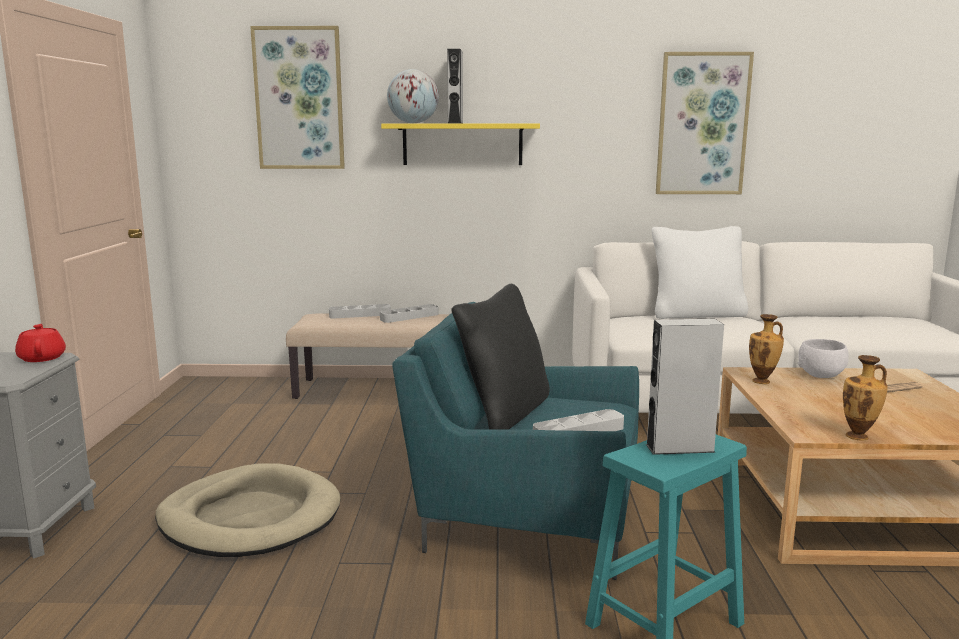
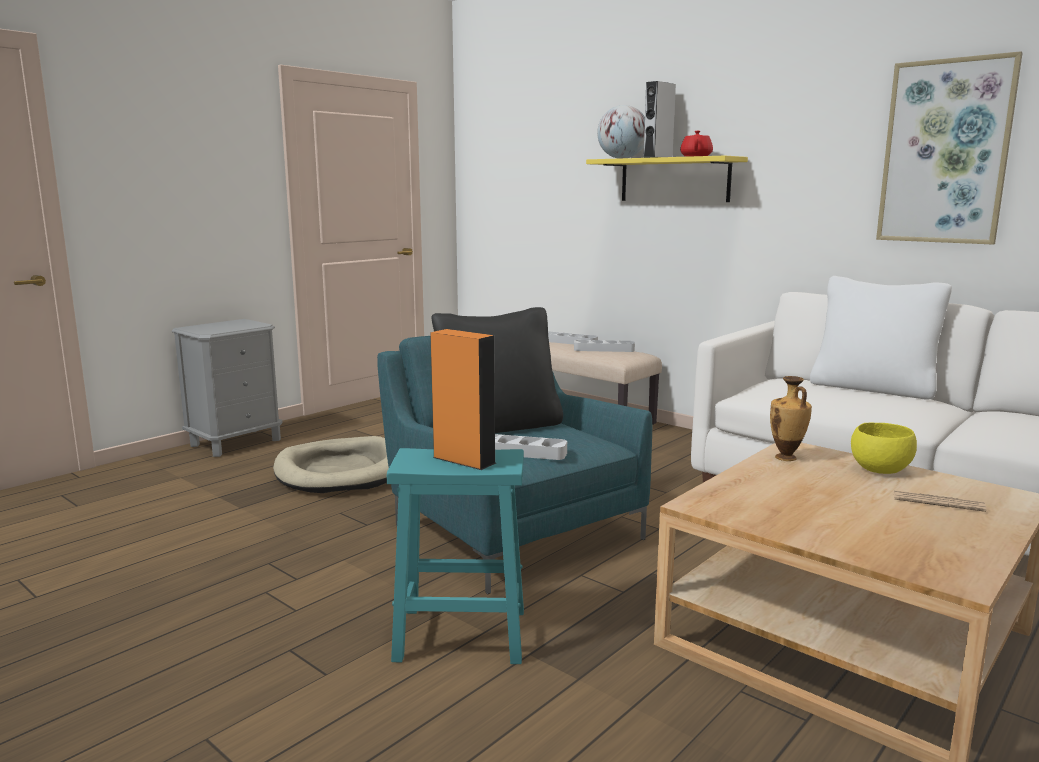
camera: 40 degrees right, 0 degrees up
red teapot [15,324,66,362] -> red teapot moved to [680,131,713,157]
picture [250,26,345,169] -> none
grey speaker [646,319,724,455] -> orange speaker [430,329,496,470]
white bowl [797,339,849,378] -> yellow bowl [851,423,917,474]
vase [843,355,888,441] -> none

